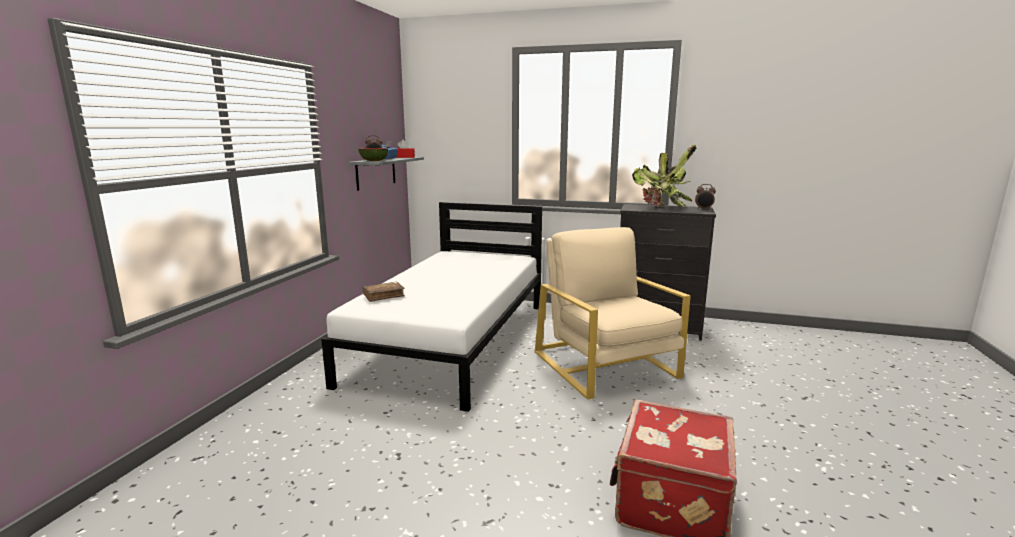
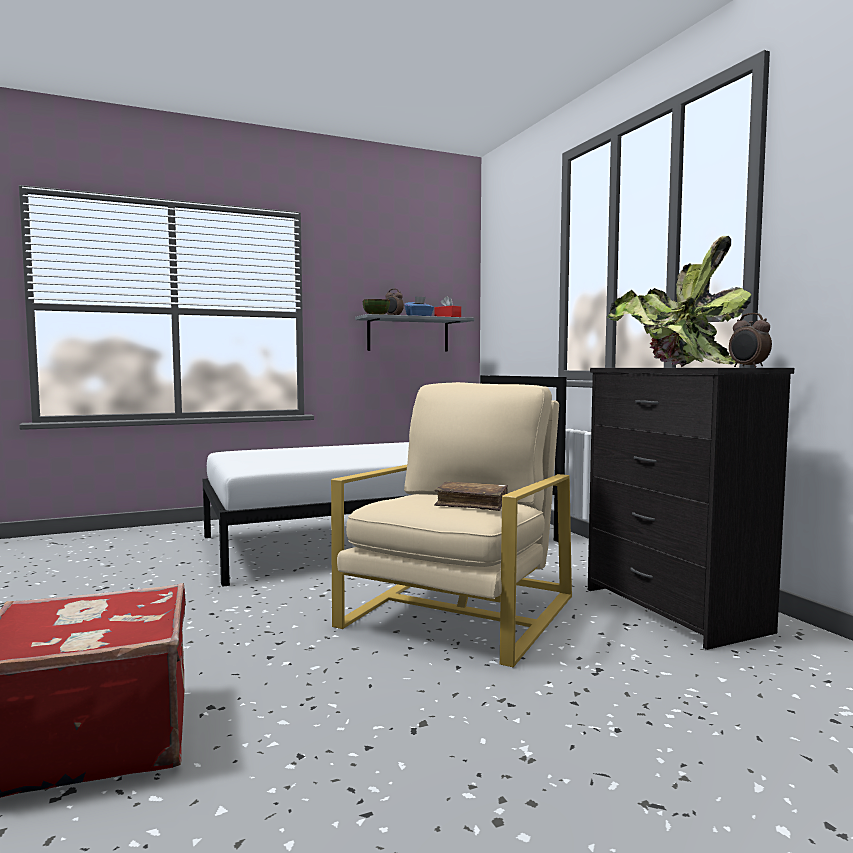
camera: 50 degrees right, 10 degrees down
brown book [363,282,405,302] -> brown book moved to [434,481,508,511]

